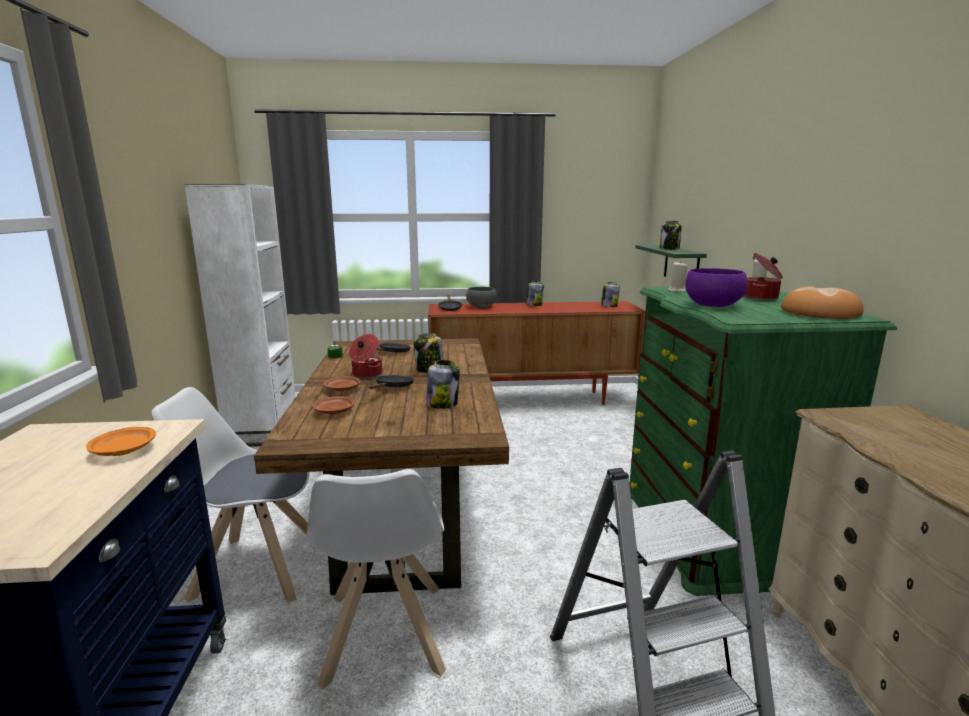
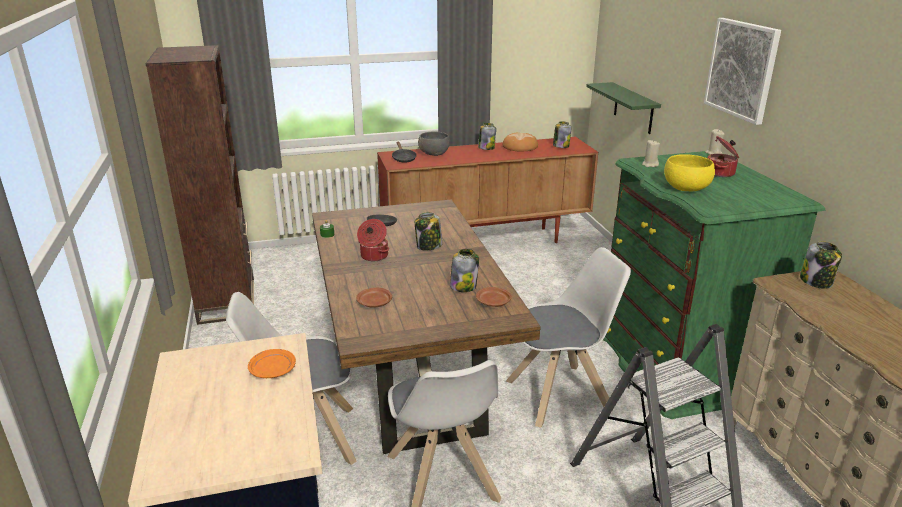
camera: 10 degrees left, 10 degrees up
white bookcase [184,184,296,447] -> brown bookcase [145,45,254,325]
brown plate [323,376,361,392] -> brown plate moved to [476,287,512,307]
black frying pan [369,375,414,389] -> none
jar [660,221,682,250] -> jar moved to [800,241,842,289]
purple bowl [685,268,747,307] -> yellow bowl [664,154,715,192]
bread [781,286,864,319] -> bread moved to [502,133,538,151]
none -> chair [506,247,631,427]
none -> picture [704,18,781,125]

